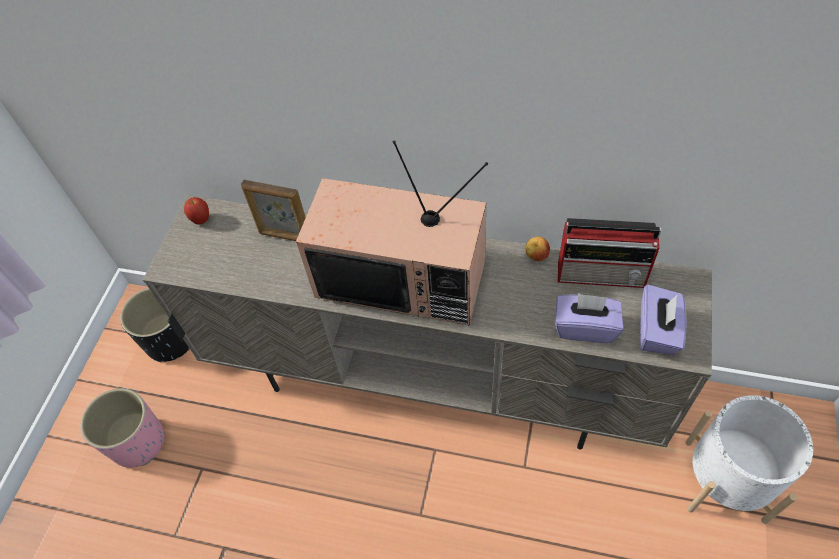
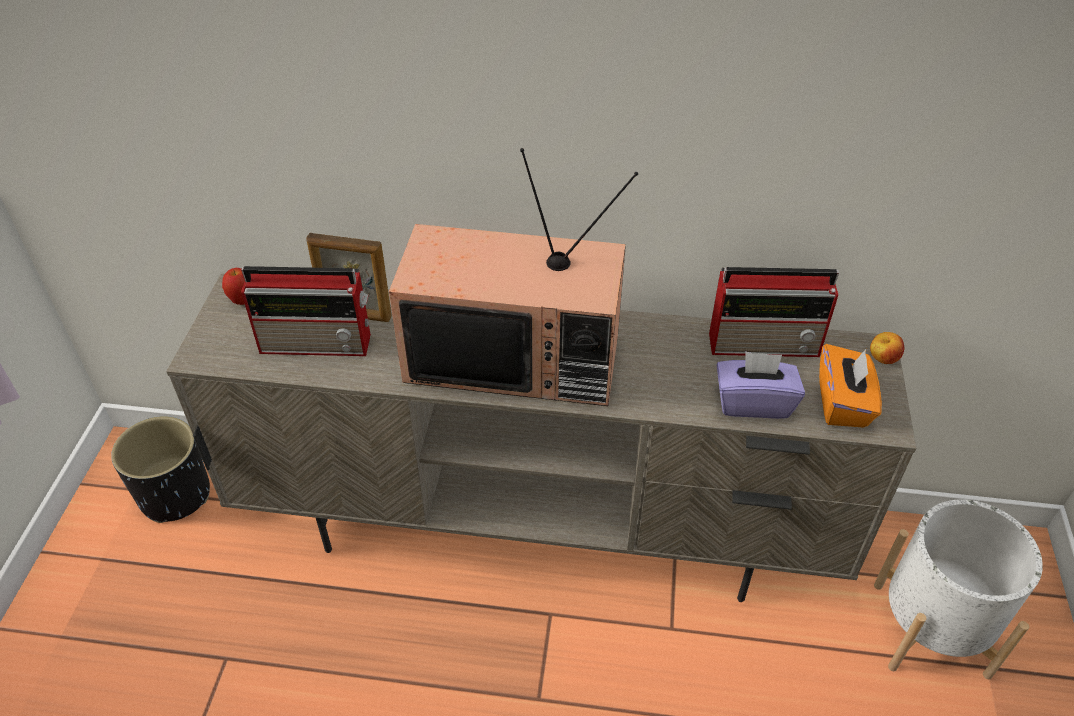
camera: 10 degrees left, 10 degrees down
pink planter [80,388,165,468] -> none
apple [525,237,550,261] -> apple moved to [870,332,904,364]
purple tissue box [640,284,687,354] -> orange tissue box [819,344,882,428]
none -> radio [241,266,371,356]

